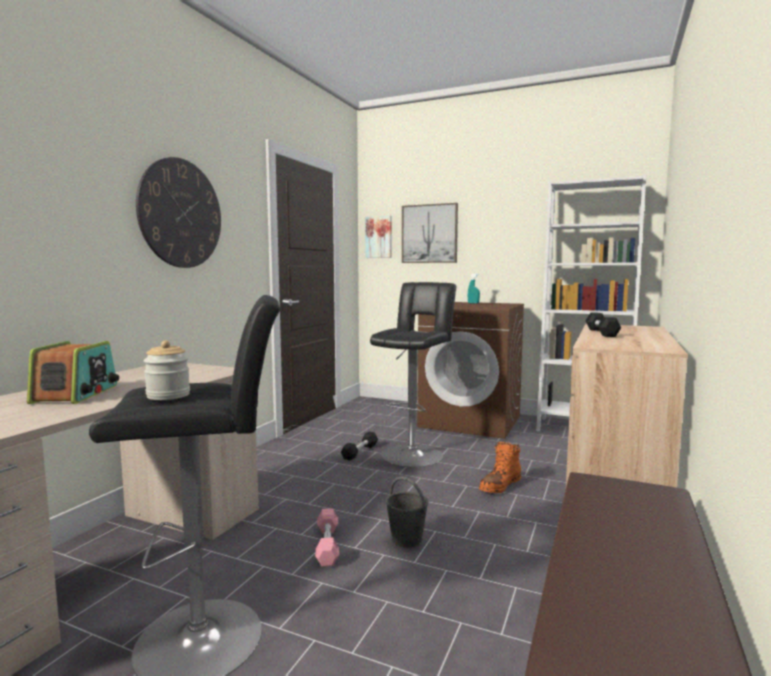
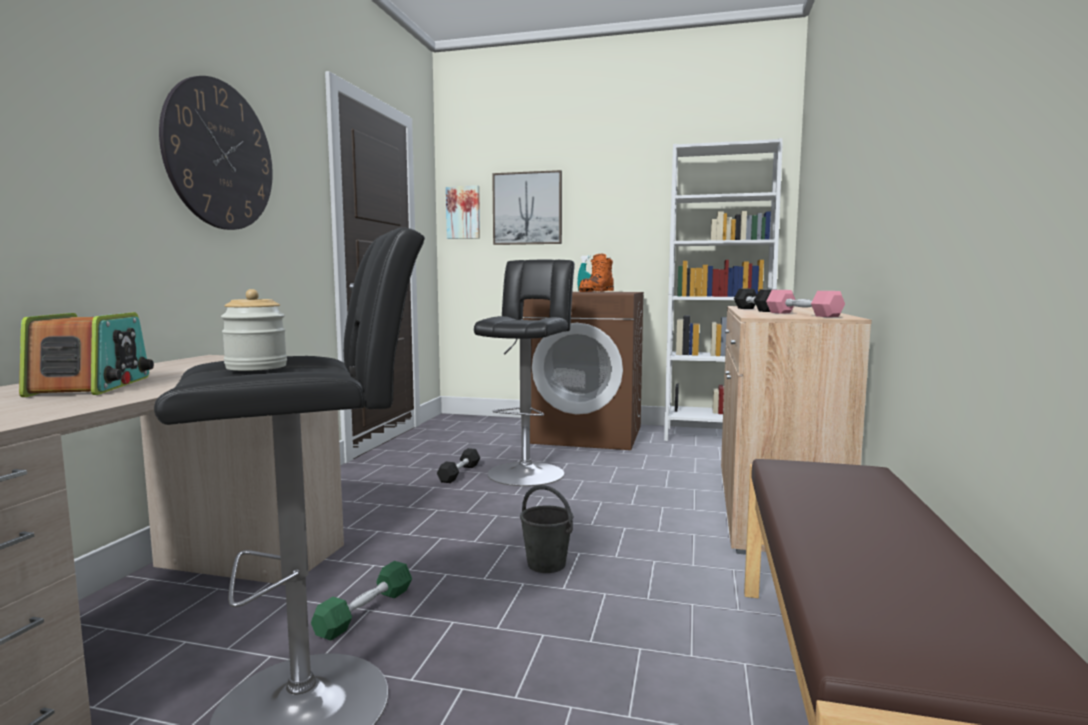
camera: 10 degrees left, 0 degrees up
pink dumbbell [315,509,339,567] -> pink dumbbell moved to [766,290,845,317]
orange boot [479,442,521,493] -> orange boot moved to [579,254,614,292]
none -> green dumbbell [311,561,412,640]

